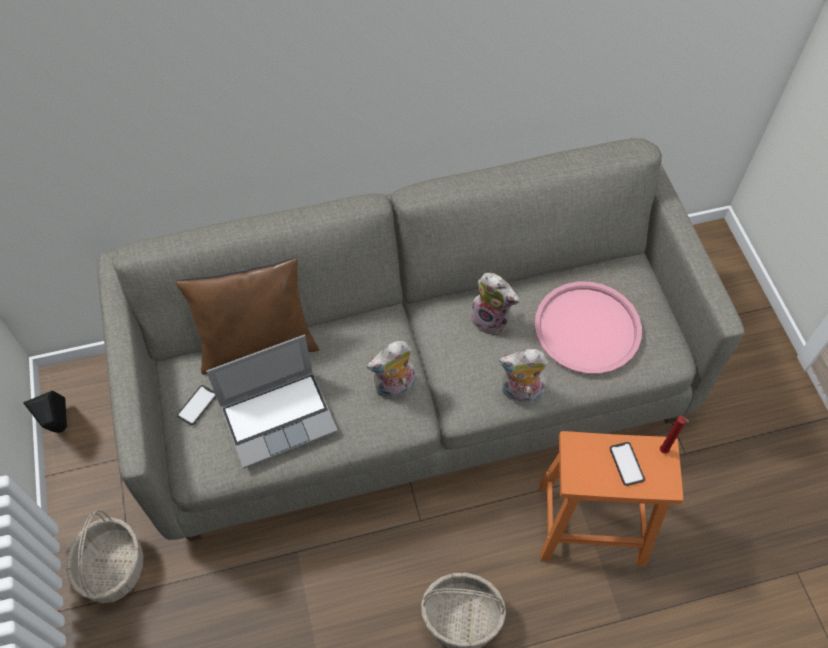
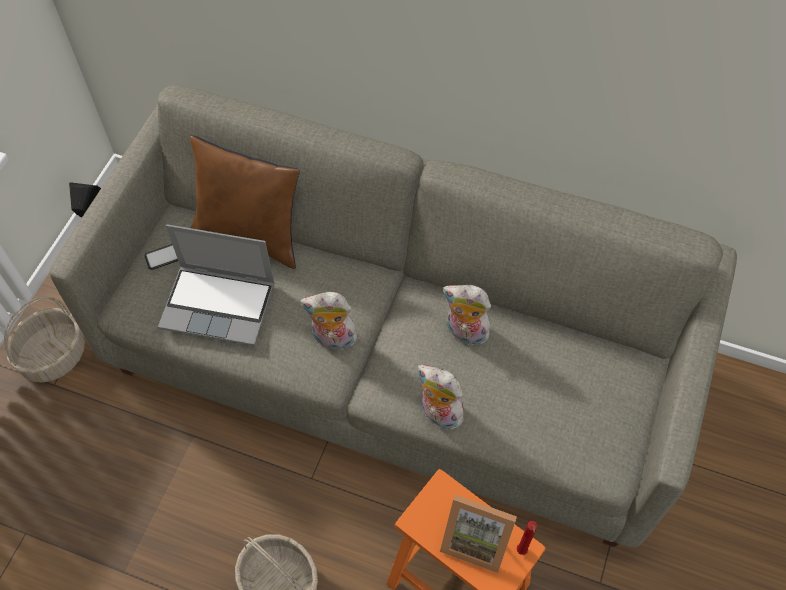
camera: 35 degrees right, 0 degrees up
plush toy [470,273,519,336] -> plush toy turned 135 degrees clockwise [443,285,493,345]
pink tray [535,282,642,374] -> none
phone [610,442,645,486] -> picture frame [440,495,517,573]

